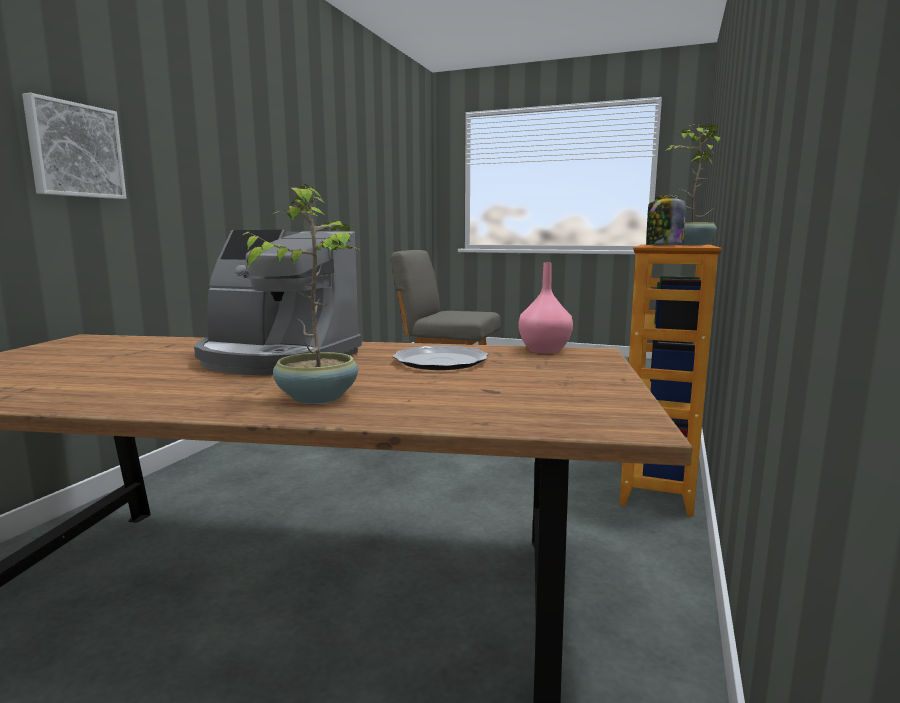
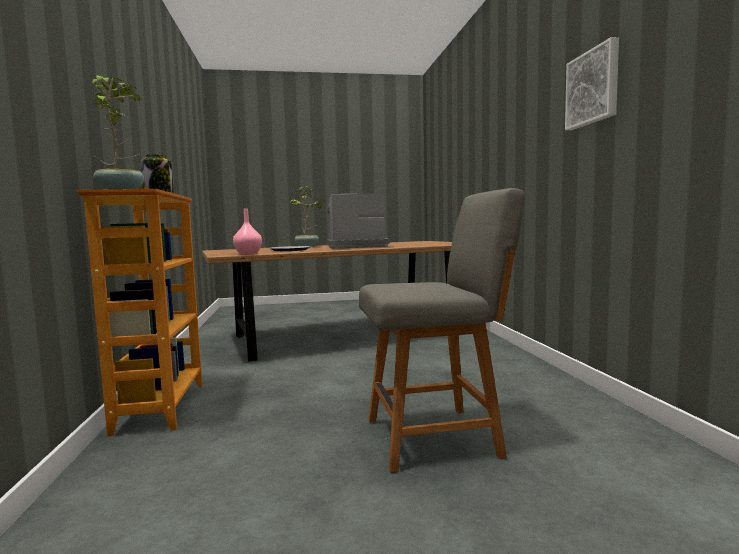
camera: 150 degrees right, 5 degrees down
picture [22,93,127,199] -> picture moved to [565,37,619,130]

